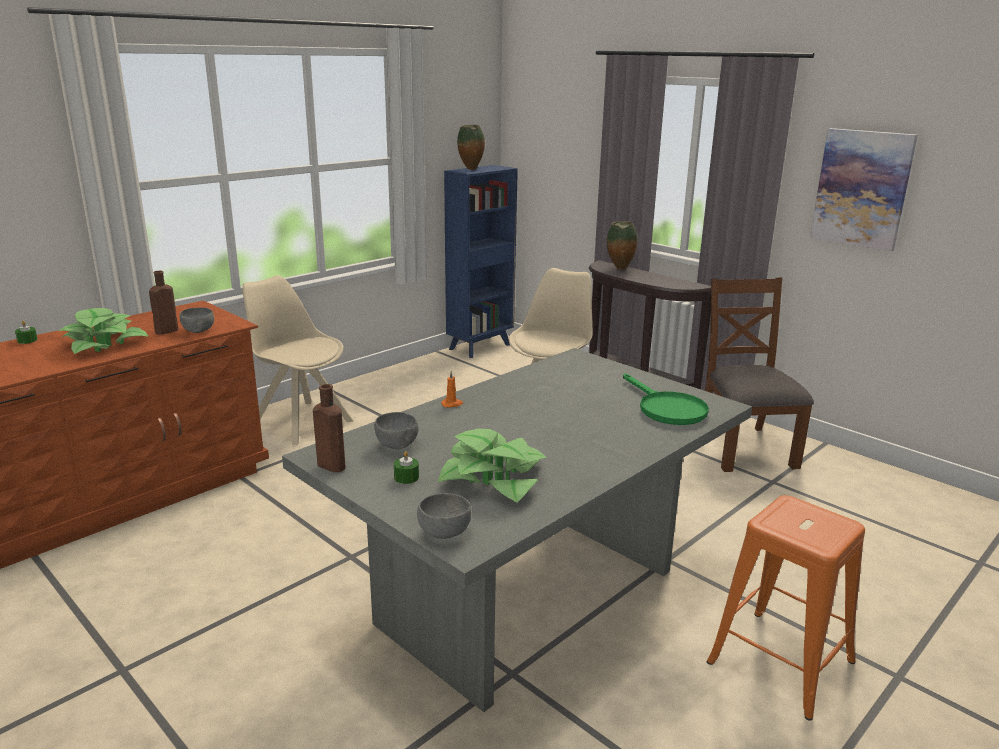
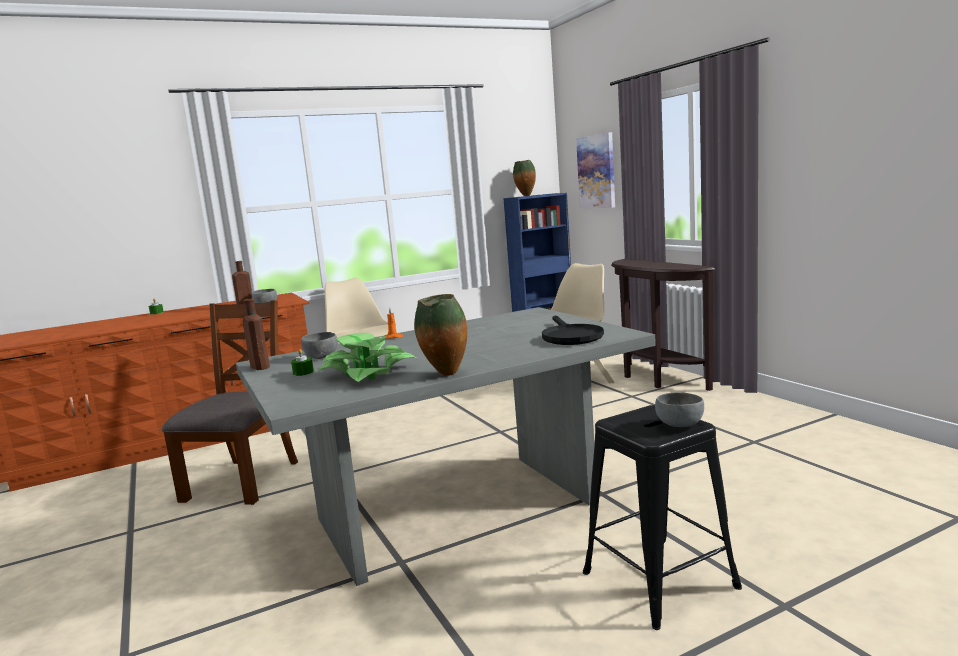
camera: 20 degrees right, 10 degrees down
potted plant [59,308,149,354] -> none
grey bowl [417,493,471,539] -> grey bowl moved to [655,392,704,427]
vase [607,221,638,270] -> vase moved to [414,294,467,376]
green frying pan [623,373,709,425] -> black frying pan [542,316,604,345]
brown chair [705,277,814,472] -> brown chair moved to [162,300,298,505]
orange stool [707,495,865,721] -> black stool [583,405,742,630]
picture [810,128,918,251] -> picture moved to [576,132,615,208]

